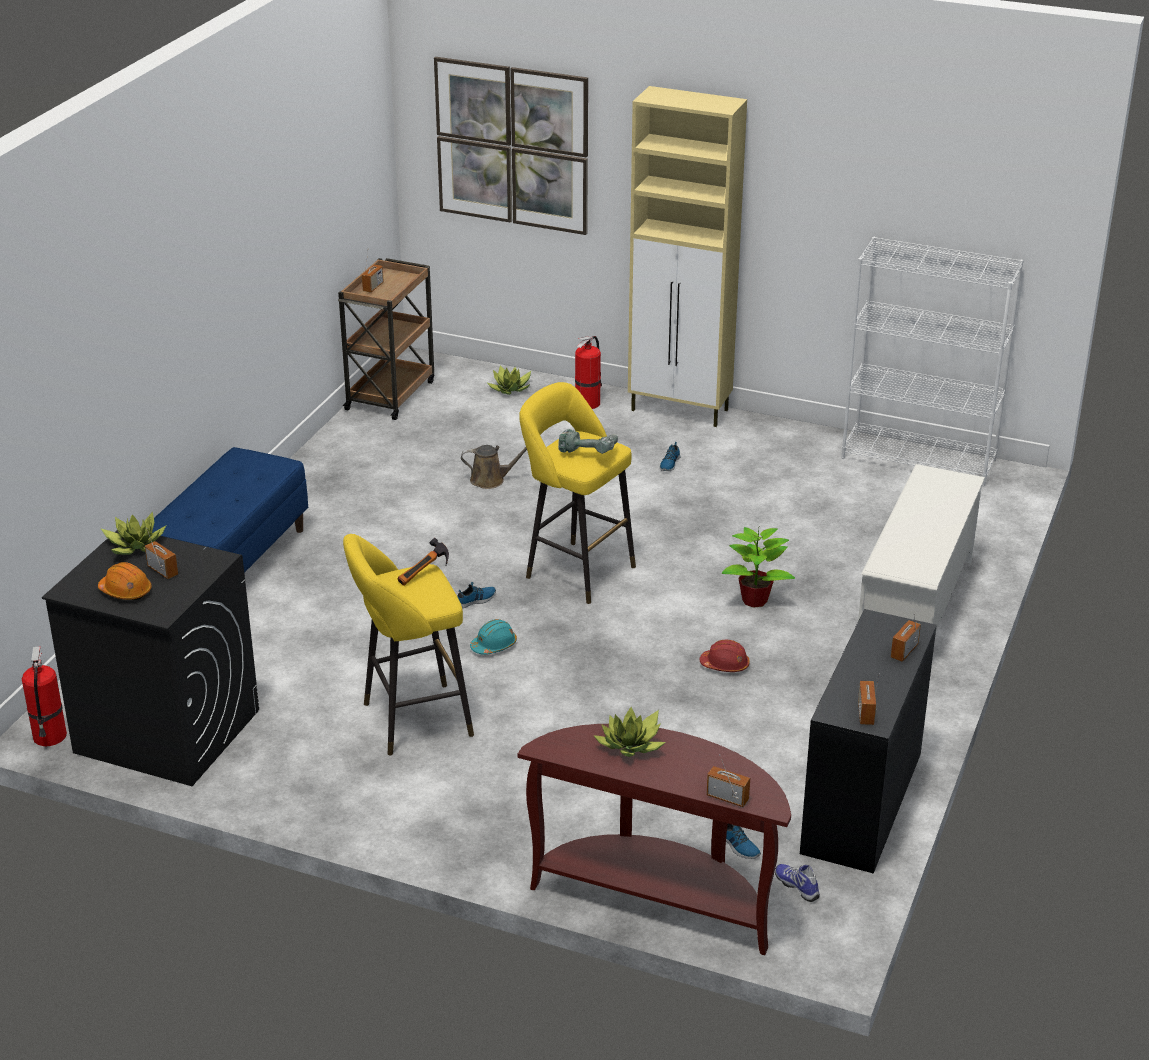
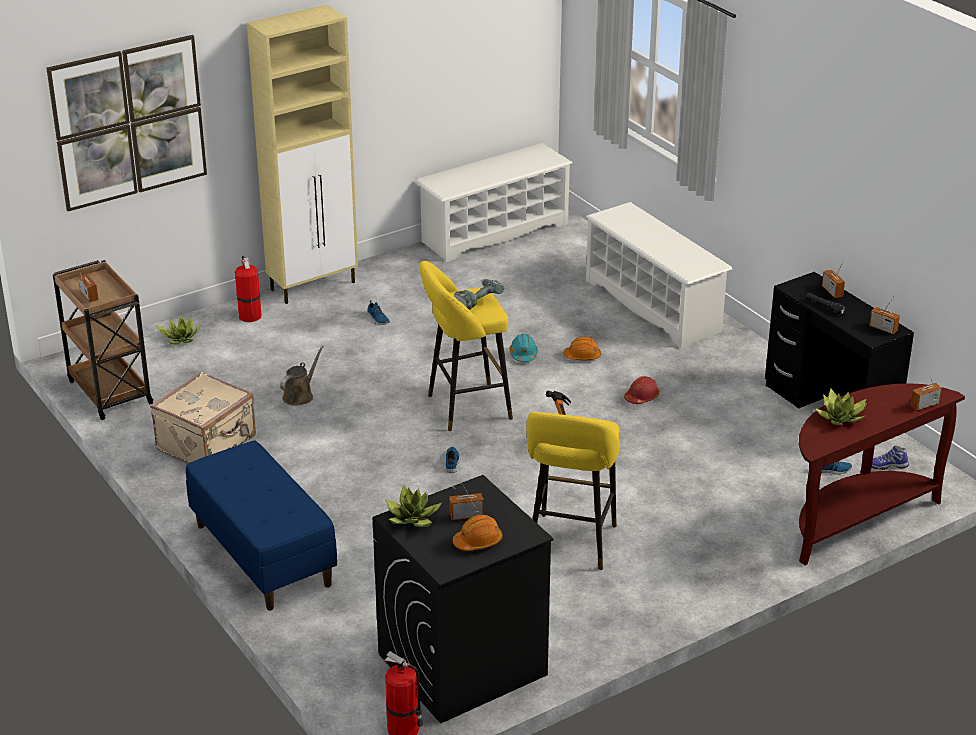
camera: 55 degrees left, 0 degrees up
turquoise hard hat [470,619,517,655] -> turquoise hard hat moved to [509,334,538,362]
potted plant [722,525,795,608] -> orange hard hat [563,337,601,360]
white bookcase [842,237,1023,487] -> white shoe rack [414,143,573,263]
none -> beige suitcase [150,372,256,463]
none -> black flashlight [806,292,847,315]

